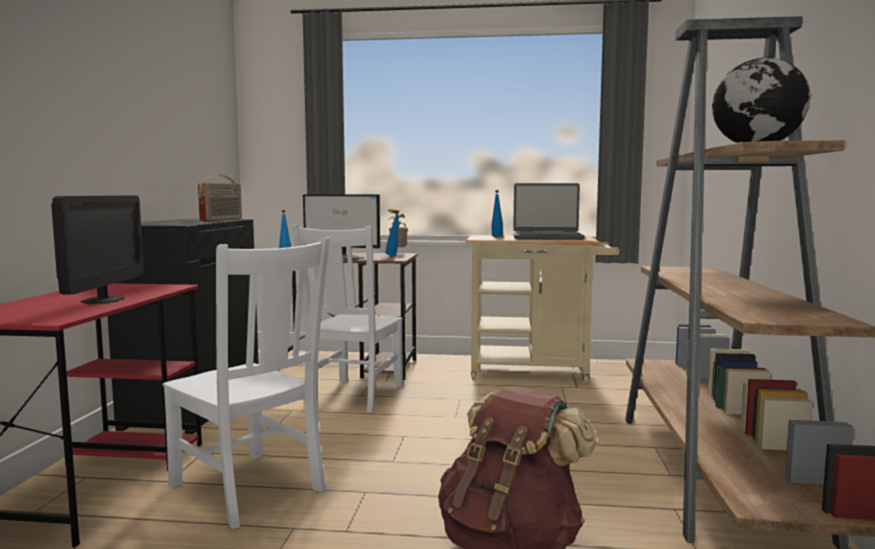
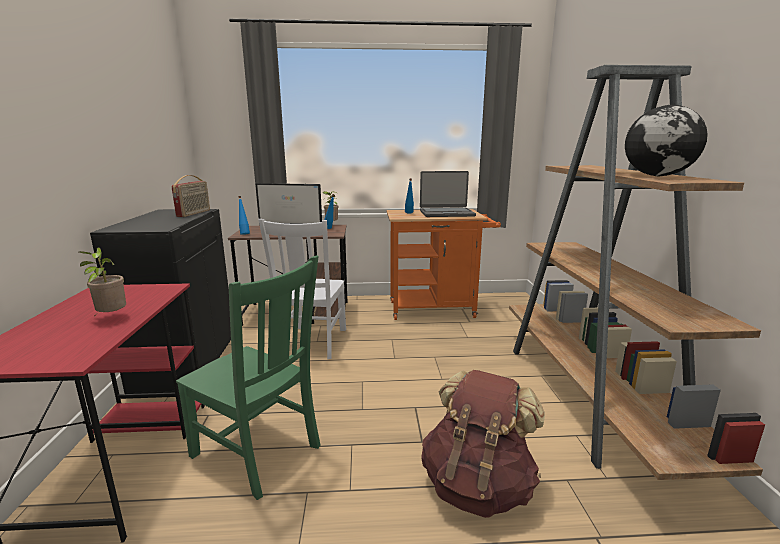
camera: 10 degrees left, 10 degrees up
monitor [51,195,144,304] -> potted plant [79,247,126,317]
white chair [163,237,330,529] -> green chair [176,255,320,500]
beige cart [466,235,619,384] -> orange cart [387,209,501,320]

